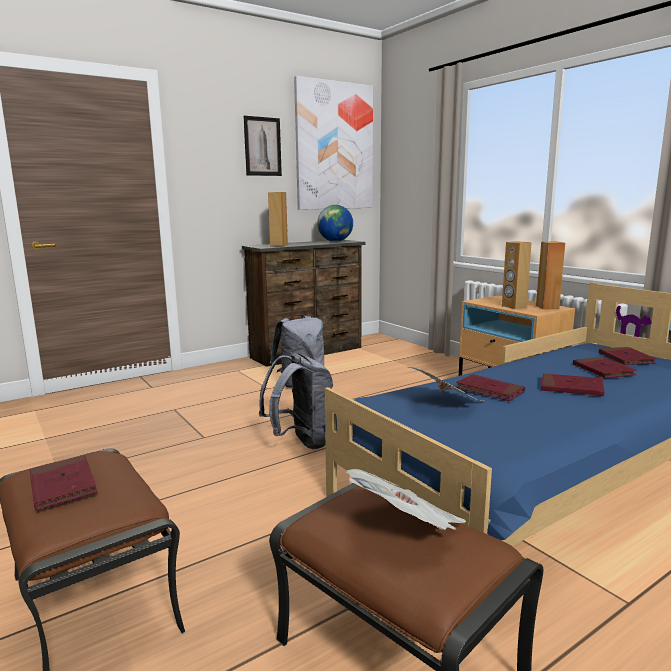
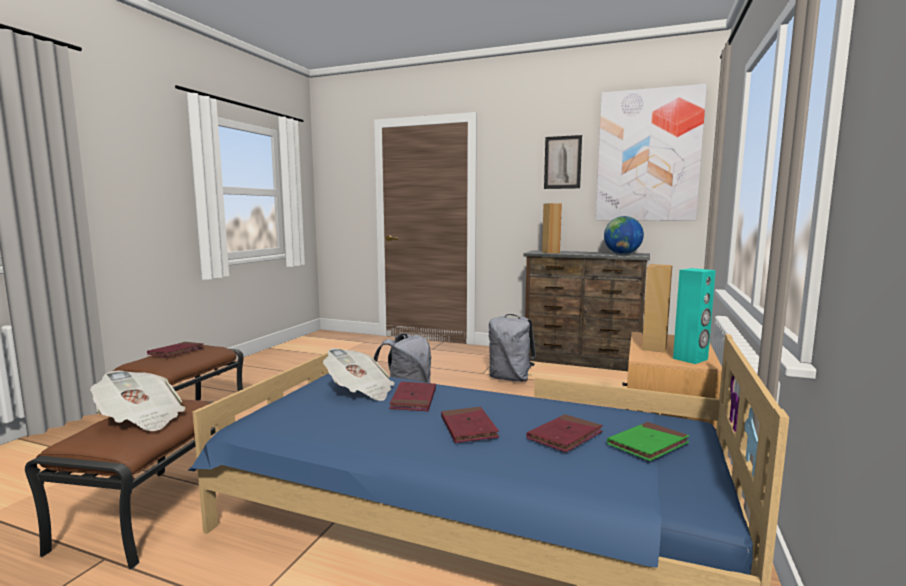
camera: 55 degrees right, 5 degrees down
brown speaker [536,241,565,309] -> turquoise speaker [673,268,716,364]
red book [599,347,656,365] -> green book [607,422,689,461]

